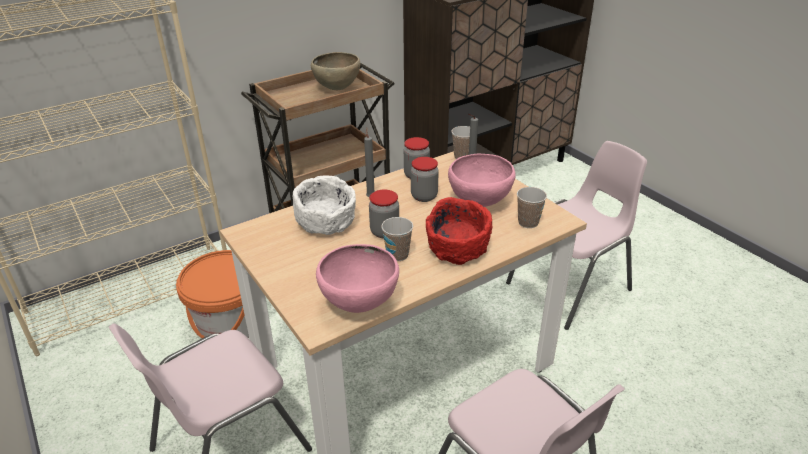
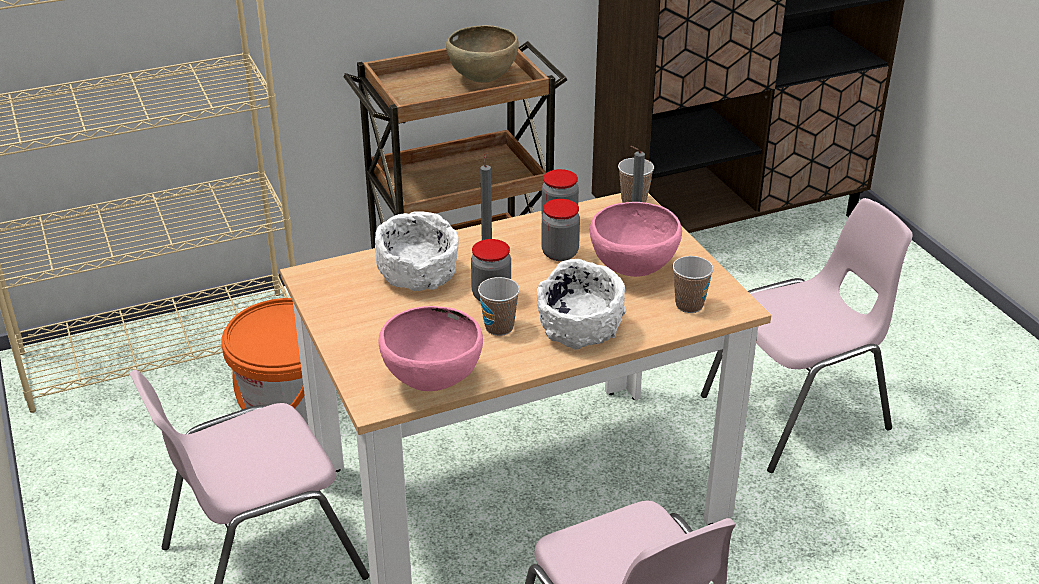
camera: 10 degrees right, 0 degrees up
red bowl [426,197,493,265] -> white bowl [537,259,626,350]

